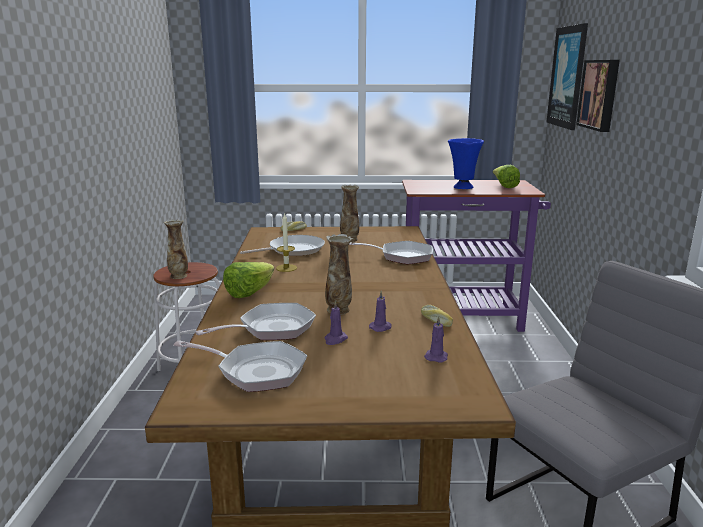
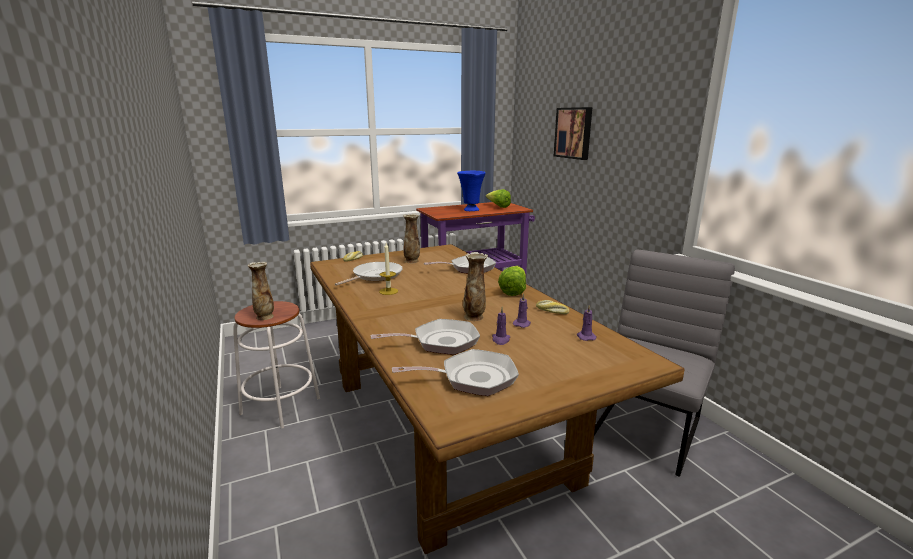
camera: 25 degrees left, 0 degrees up
frying pan [195,303,316,340] -> frying pan turned 45 degrees clockwise [370,319,480,355]
lettuce [223,262,274,298] -> lettuce moved to [498,266,526,296]
picture [546,23,588,130] -> none

